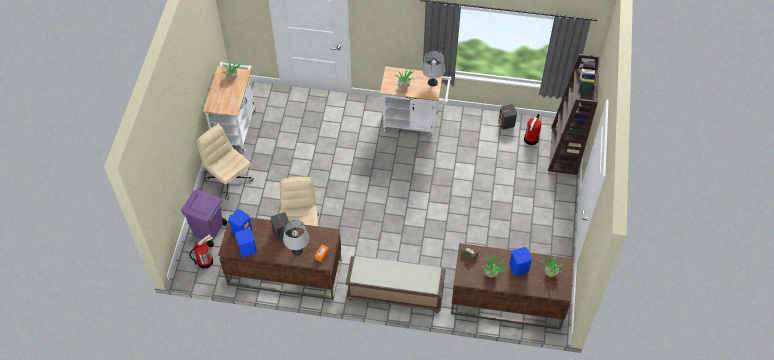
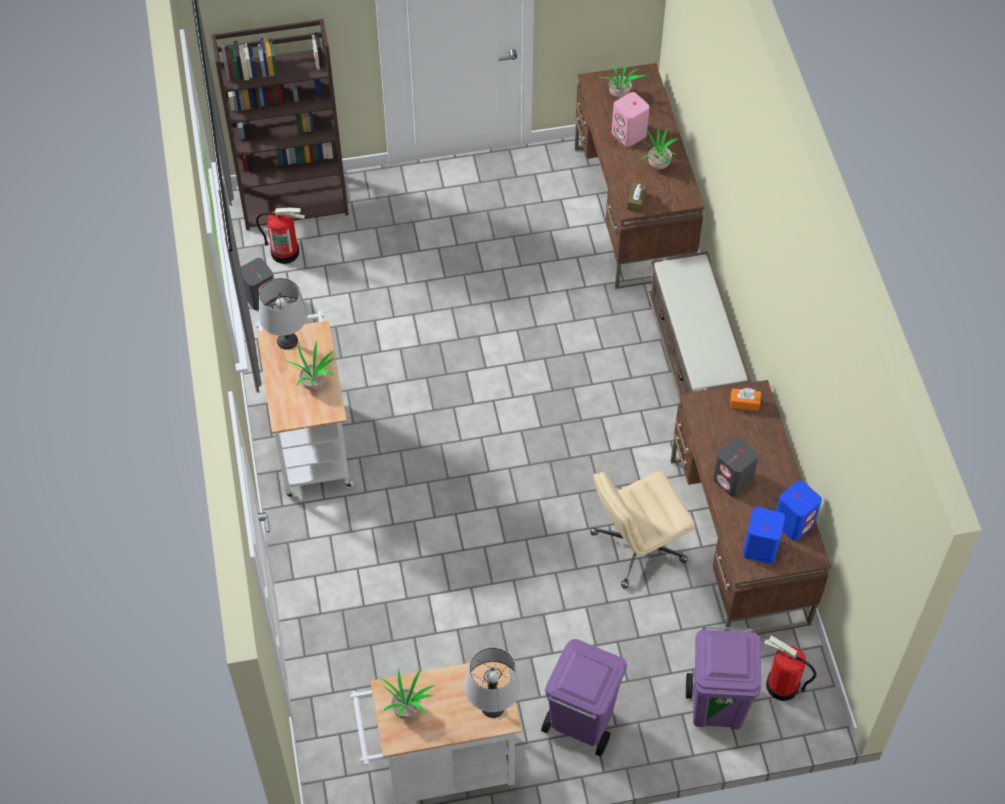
camera: 110 degrees left, 0 degrees up
beige office chair [197,125,254,200] -> purple trash can [541,639,627,757]
grey table lamp [283,220,309,255] -> grey table lamp moved to [465,647,521,718]
blue speaker [509,247,532,276] -> pink speaker [612,92,650,147]

